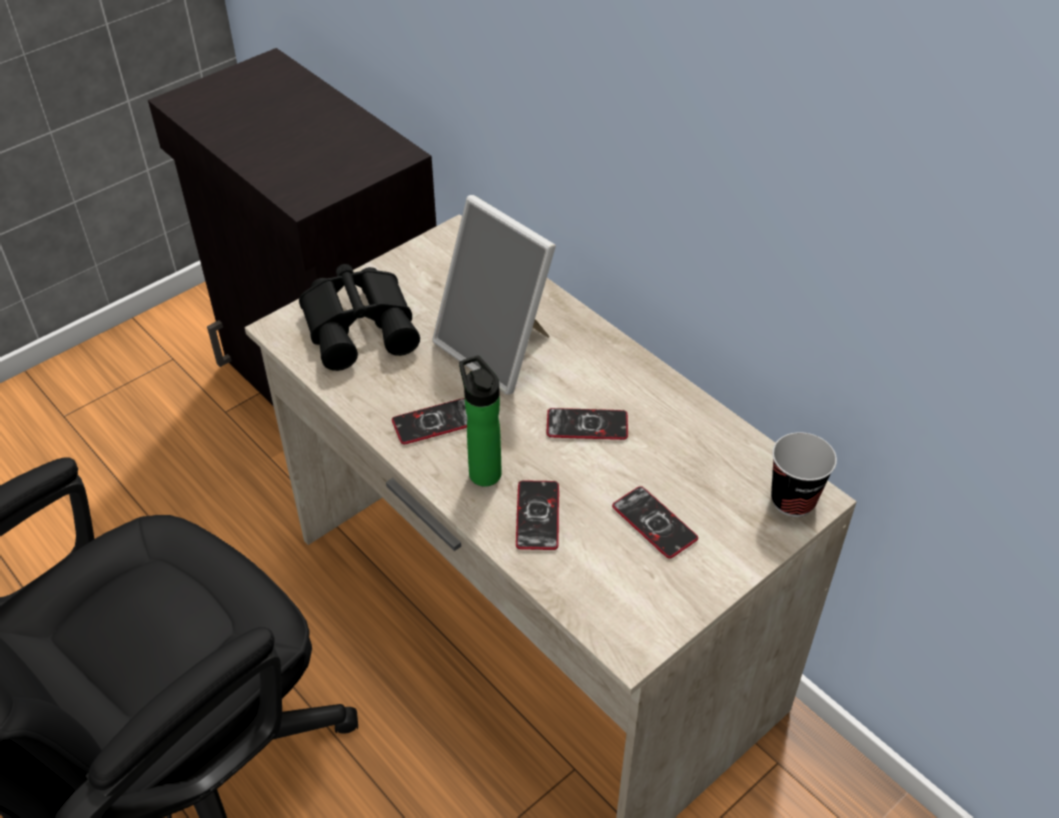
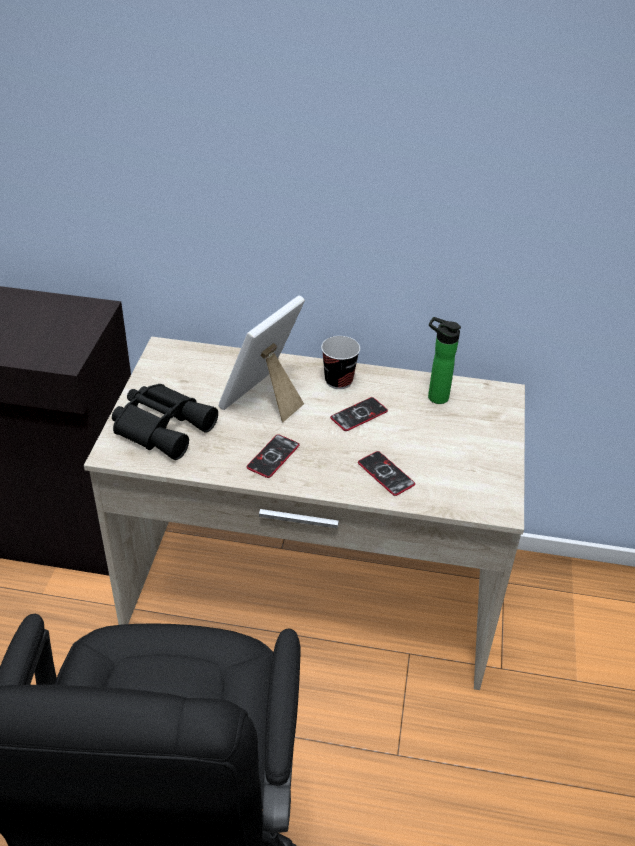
camera: 40 degrees left, 5 degrees down
picture frame [432,195,556,395] -> picture frame turned 120 degrees clockwise [219,296,305,422]
bottle [459,355,502,486] -> bottle moved to [428,317,461,404]
phone [612,486,698,558] -> none
cup [771,432,837,517] -> cup moved to [321,336,360,389]

